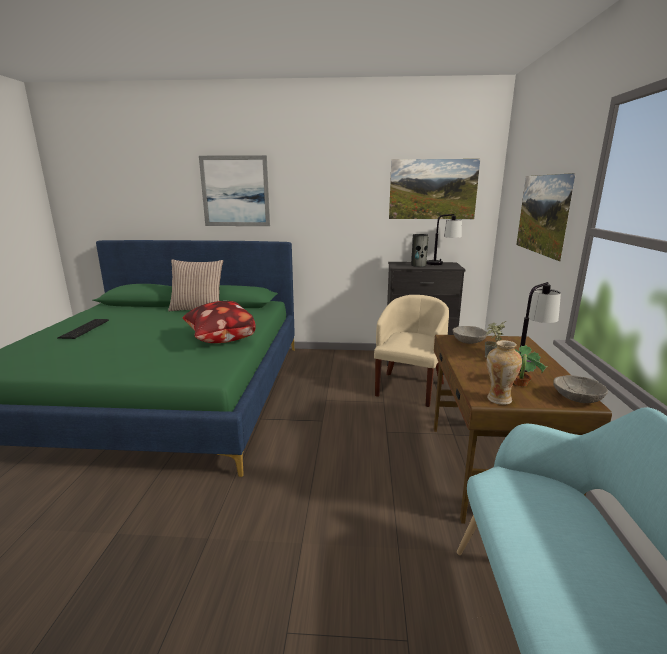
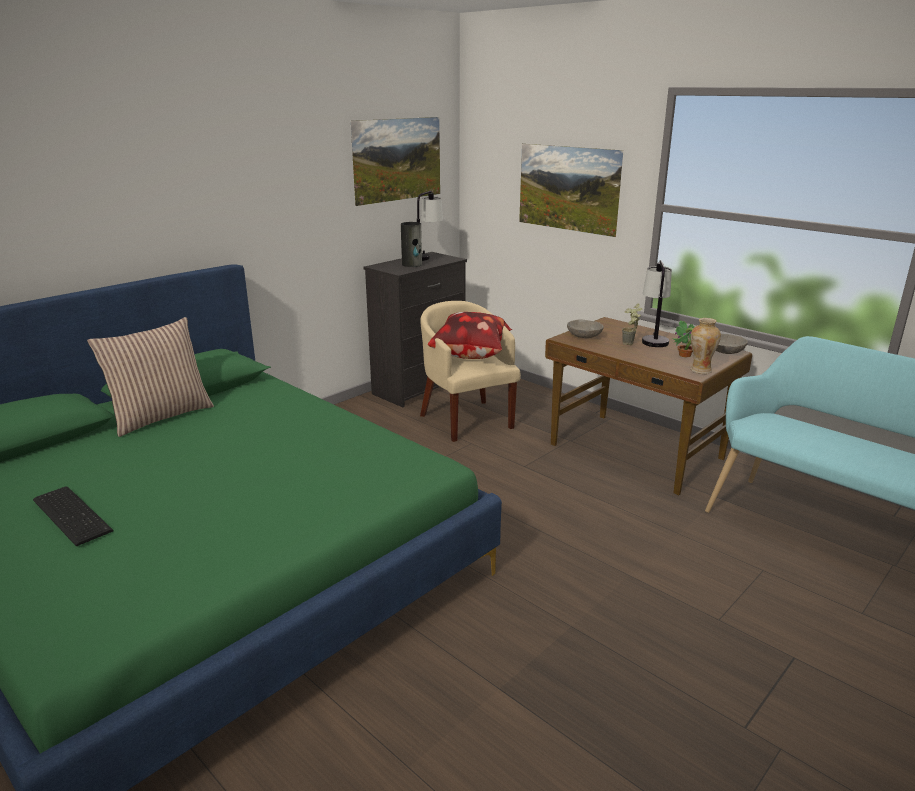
camera: 50 degrees left, 5 degrees up
pillow [182,301,256,343] -> pillow moved to [428,312,512,359]
picture [199,155,270,226] -> none

